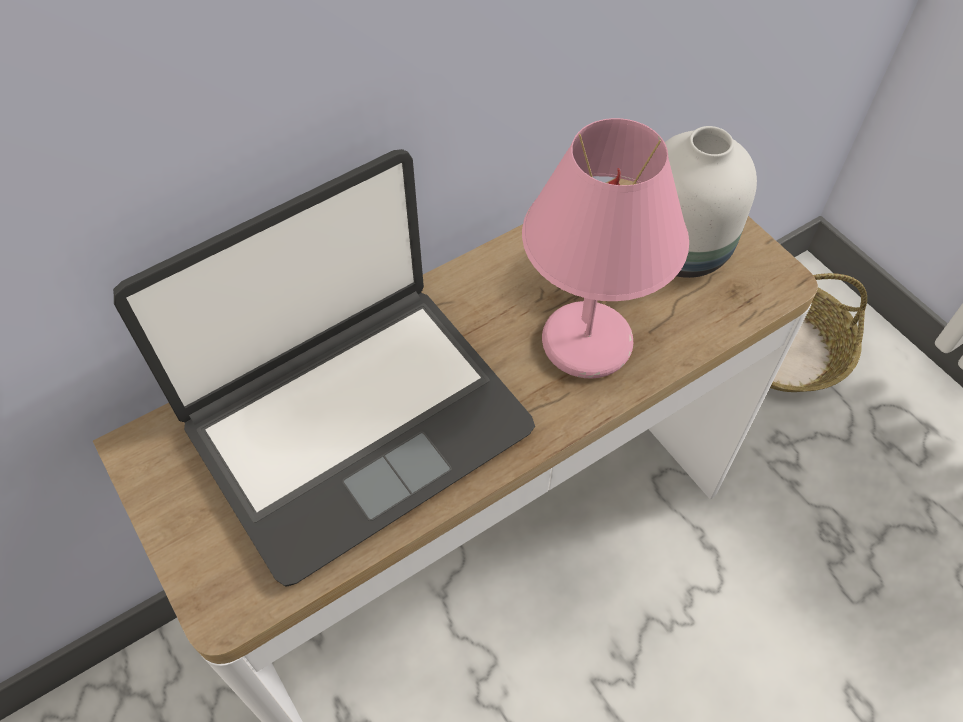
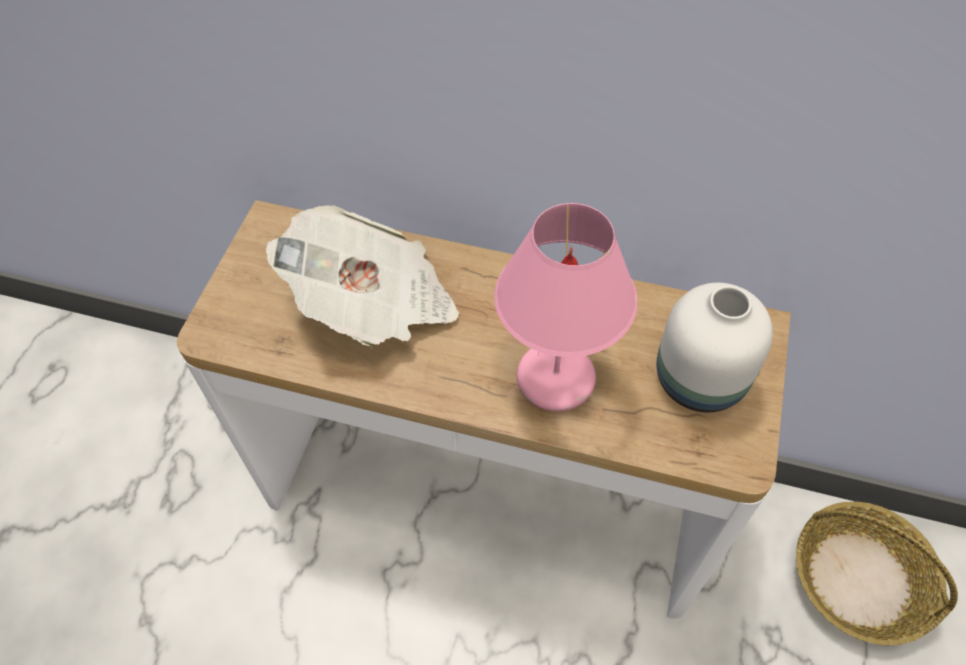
camera: 50 degrees right, 0 degrees up
laptop [113,149,535,587] -> newspaper [266,205,459,346]

